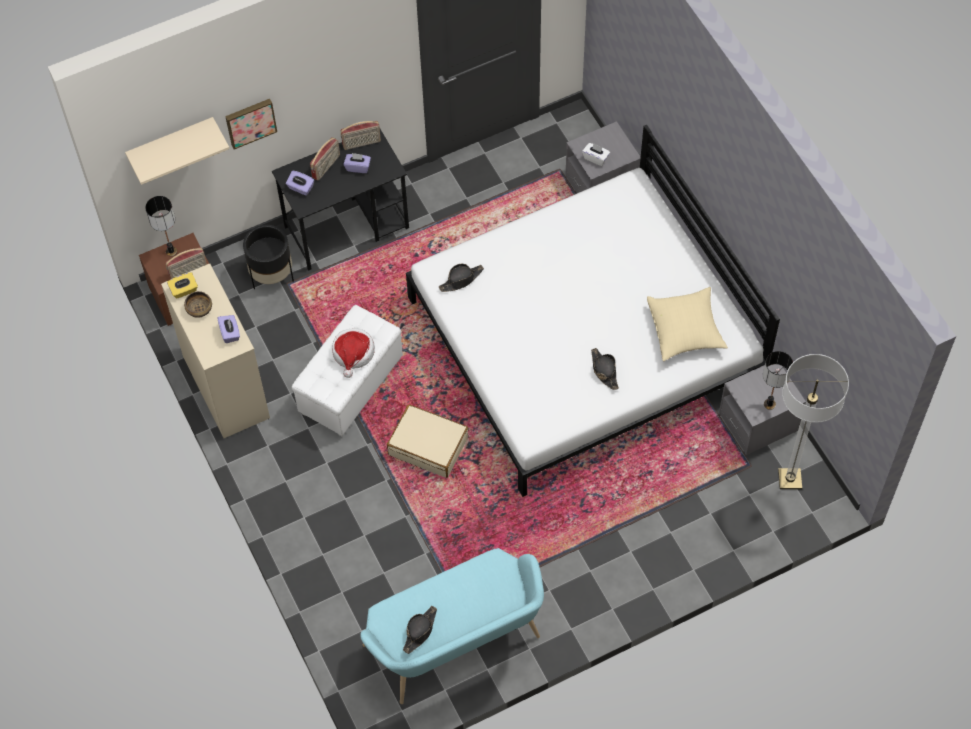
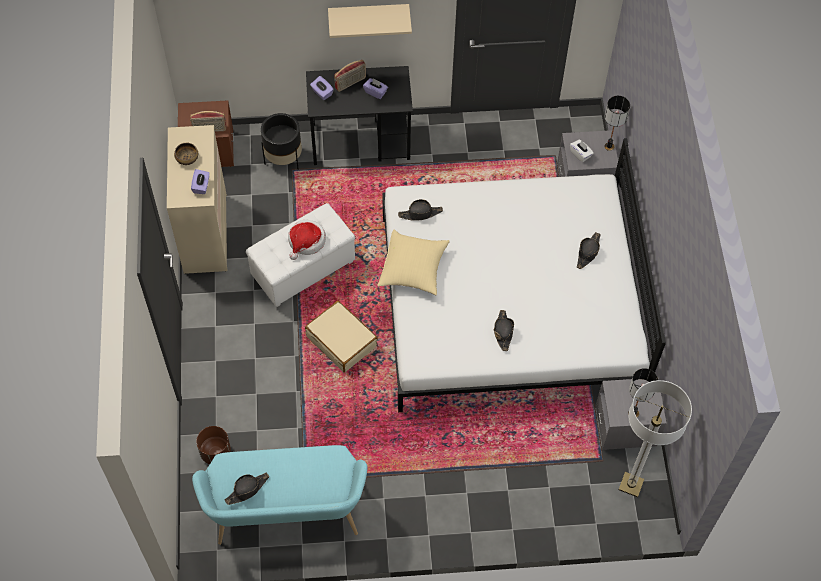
camera: 20 degrees right, 0 degrees up
beige shelf [125,117,230,185] -> beige shelf moved to [328,4,412,38]
table lamp [145,196,177,256] -> table lamp moved to [604,96,630,151]
yellow tissue box [167,272,198,299] -> none
picture [225,99,277,150] -> none
radio [341,121,381,150] -> none
beige pillow [647,286,728,361] -> beige pillow moved to [378,230,450,295]
none -> brown planter [196,426,231,464]
none -> black hat [577,232,601,269]

